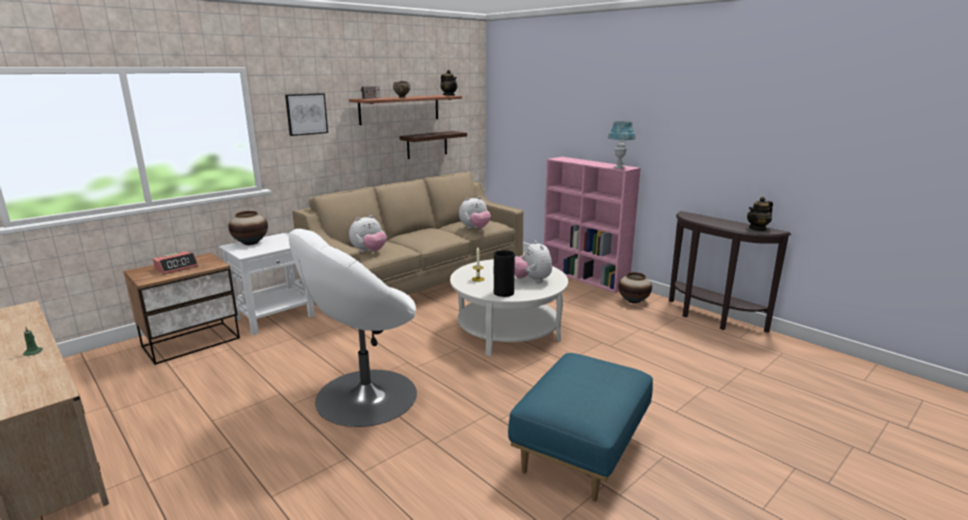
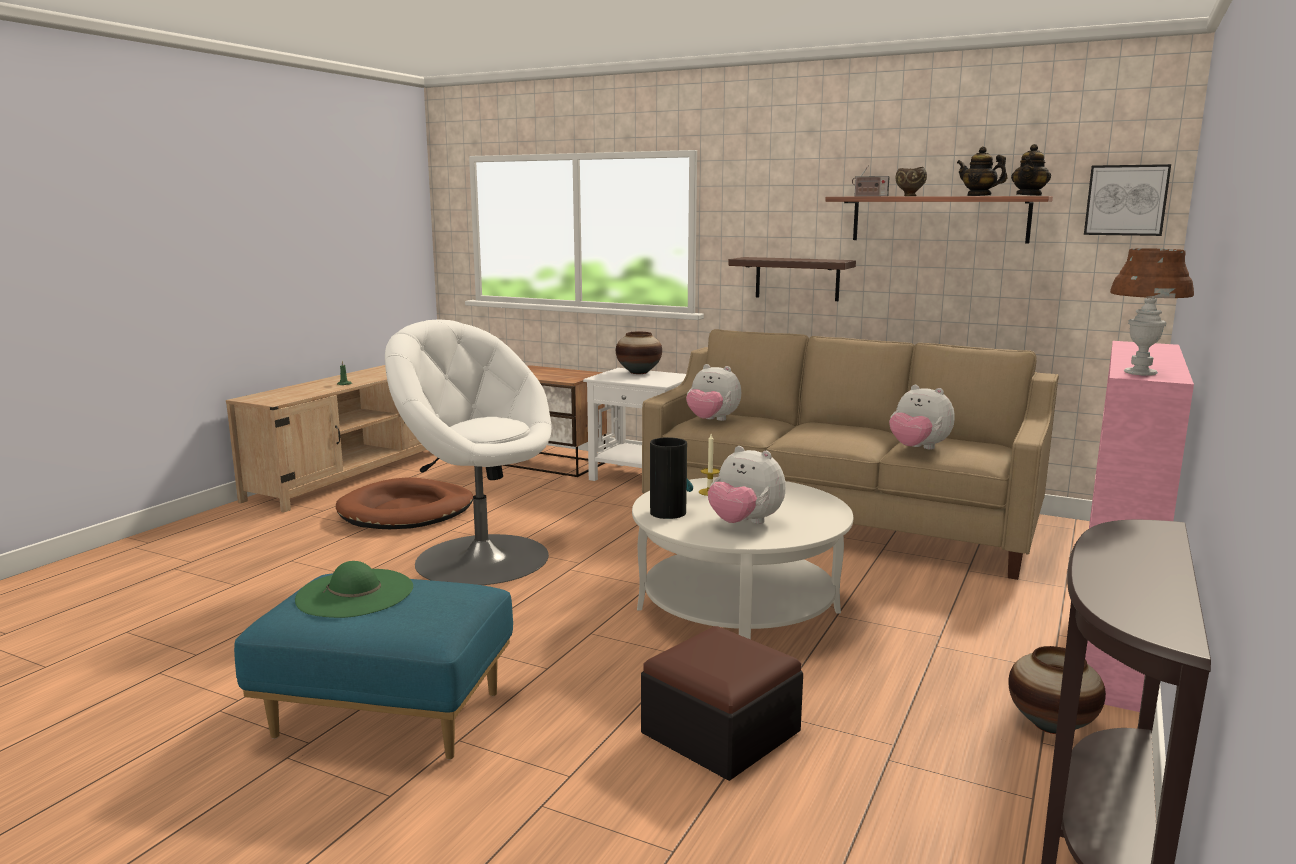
camera: 70 degrees right, 5 degrees down
alarm clock [153,251,198,274] -> none
picture [285,93,328,136] -> picture moved to [1084,164,1171,236]
shelf [399,131,467,159] -> shelf moved to [728,257,856,301]
plush toy [515,240,552,283] -> plush toy turned 105 degrees counterclockwise [708,446,786,524]
blue table lamp [608,121,636,169] -> brown table lamp [1110,249,1194,376]
teapot [747,197,773,231] -> teapot moved to [957,146,1007,196]
none -> green hat [295,561,413,618]
none -> brown dog bed [336,477,473,529]
none -> ottoman [641,626,803,781]

